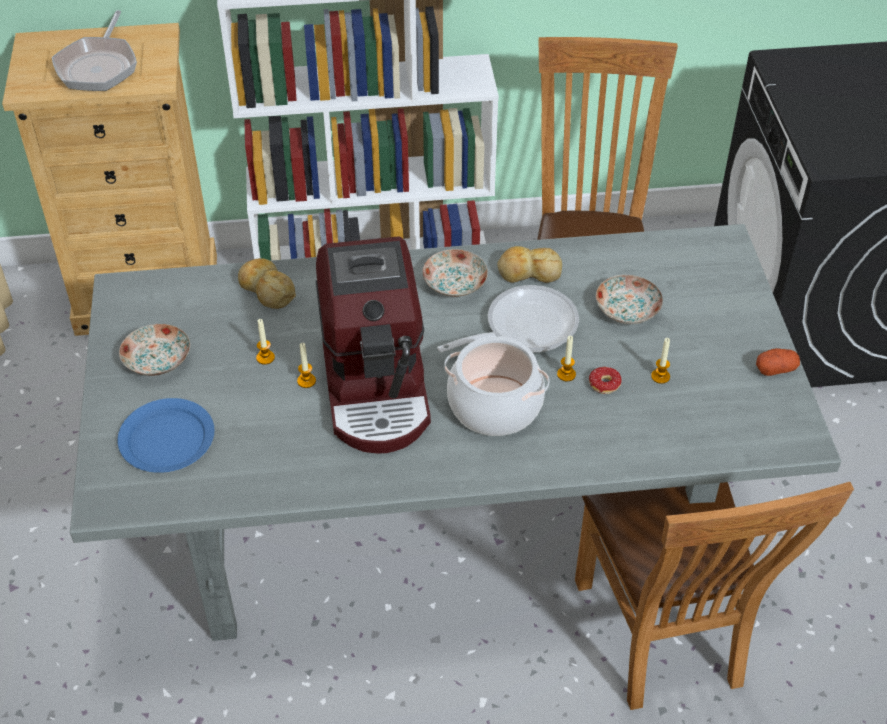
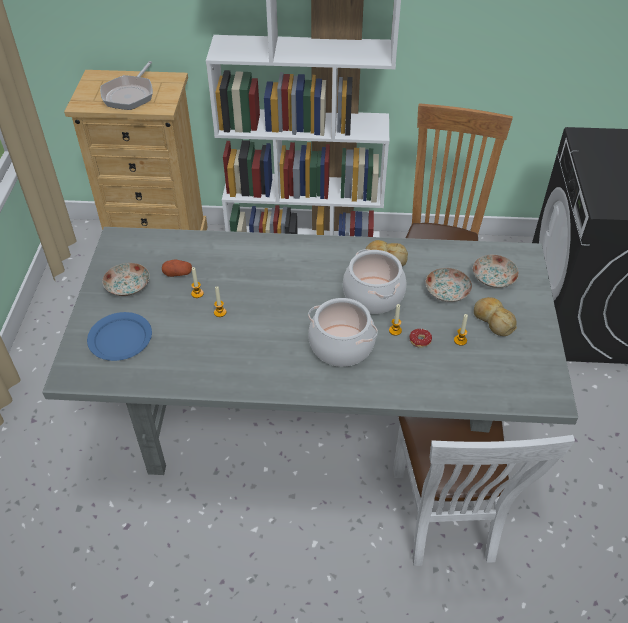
camera: 10 degrees right, 0 degrees up
bread [238,258,296,309] -> bread moved to [474,297,517,336]
coffee machine [316,237,431,453] -> none
plate [422,249,488,297] -> plate moved to [473,255,519,288]
frying pan [437,285,579,353] -> cooking pot [343,249,406,314]
brown chair [575,482,854,710] -> white chair [393,416,575,566]
potato [756,348,800,376] -> potato moved to [162,260,192,277]

